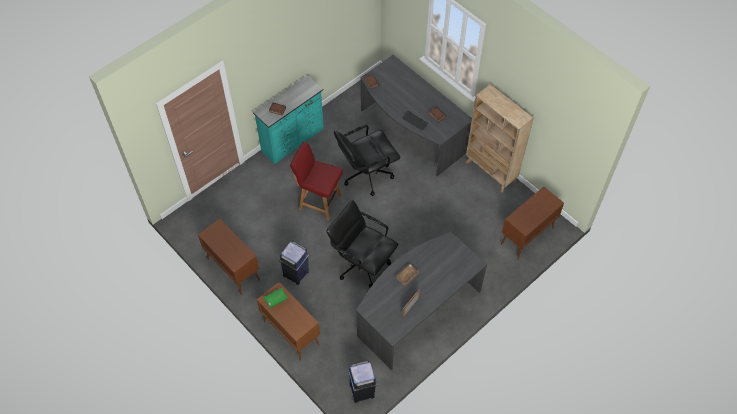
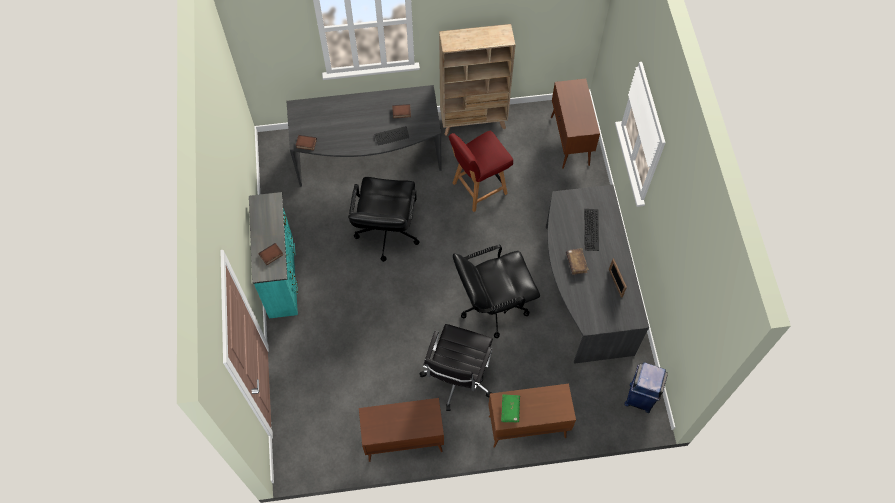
camera: 55 degrees left, 5 degrees up
blue trash can [279,241,309,285] -> black office chair [419,324,493,411]
red chair [290,142,343,221] -> red chair moved to [449,131,513,212]
none -> keyboard [584,209,599,251]

